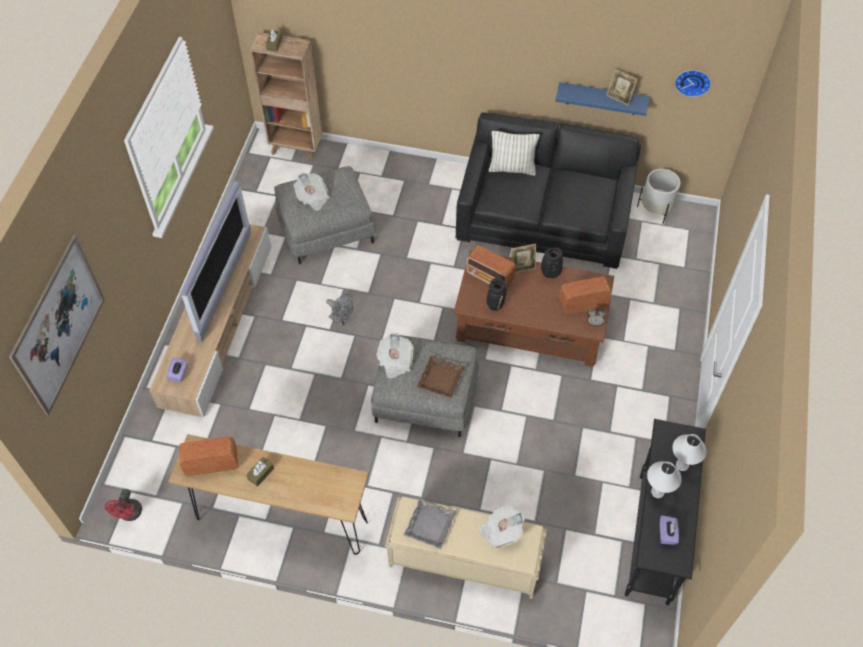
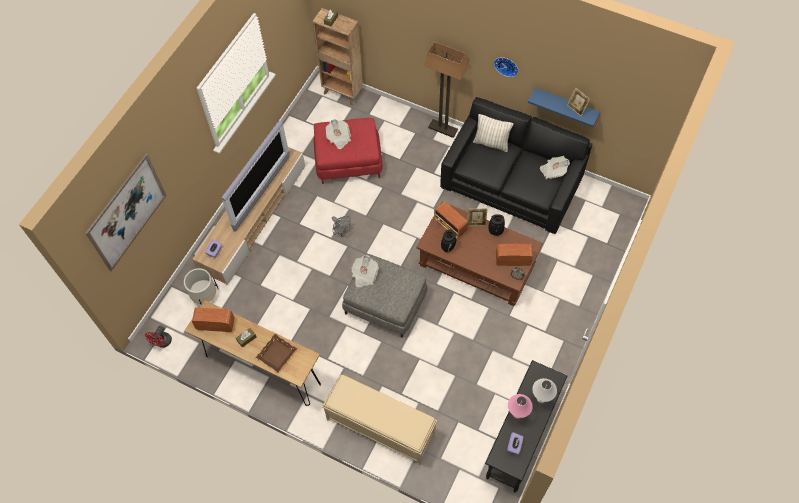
camera: 15 degrees right, 5 degrees up
grey ottoman [274,166,376,264] -> red ottoman [313,118,383,184]
grey tray [404,498,456,549] -> none
brown tray [417,356,465,398] -> brown tray moved to [256,334,297,372]
newspaper [478,505,525,549] -> newspaper moved to [540,156,570,179]
white planter [637,169,681,224] -> white planter moved to [184,268,218,305]
white table lamp [647,461,682,498] -> pink table lamp [508,394,533,419]
wall clock [675,70,711,97] -> wall clock moved to [494,57,518,77]
none -> floor lamp [424,42,469,138]

